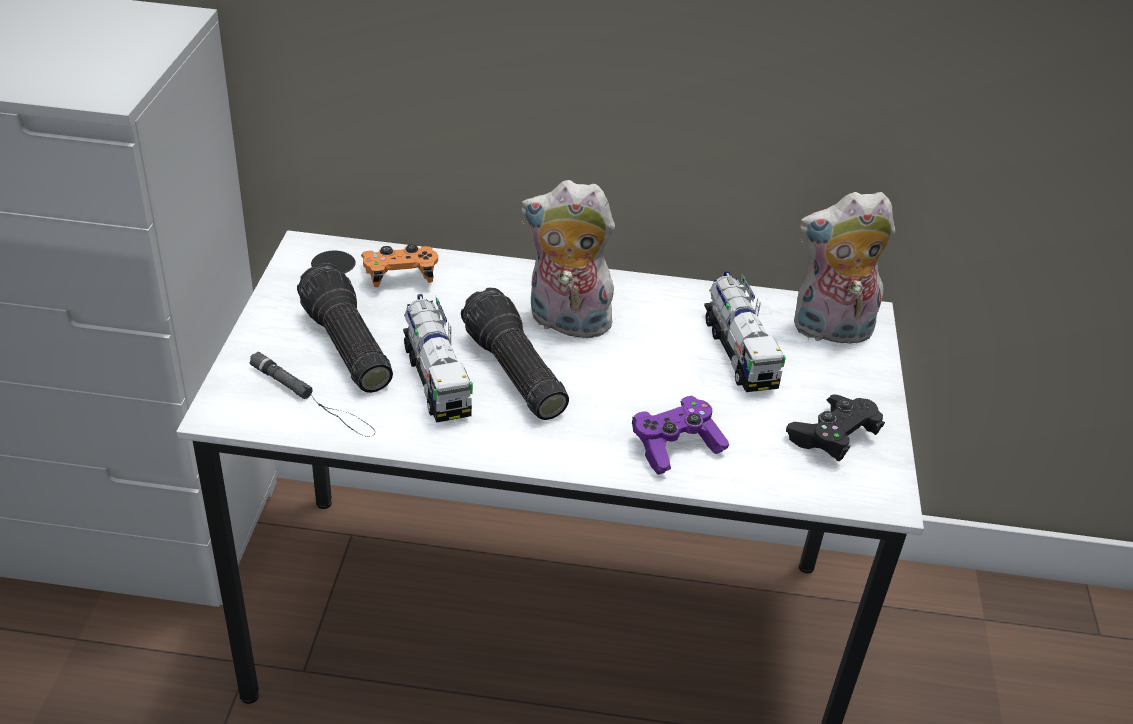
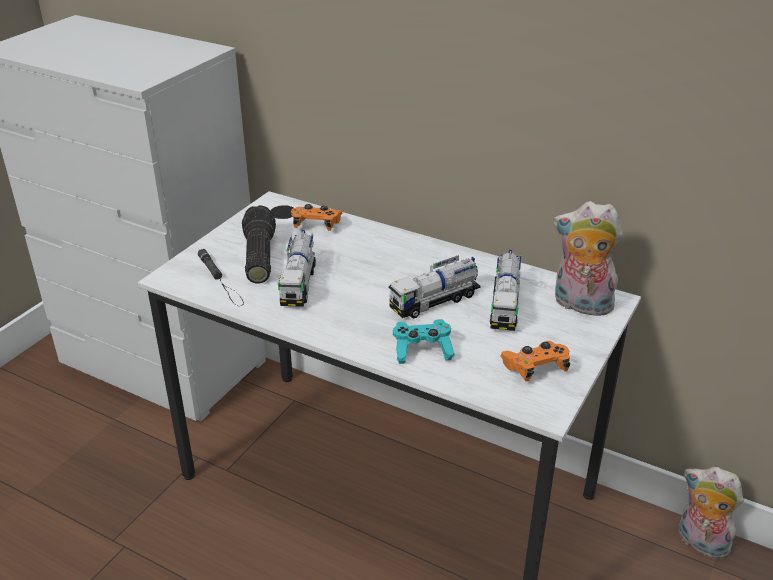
camera: 25 degrees right, 5 degrees down
flashlight [461,288,569,420] -> none
plush toy [521,180,615,342] -> plush toy moved to [679,467,744,559]
purple game controller [632,396,729,475] -> turquoise game controller [393,319,455,364]
black game controller [786,394,885,461] -> orange game controller [500,341,570,382]
none -> toy truck [389,255,481,318]

